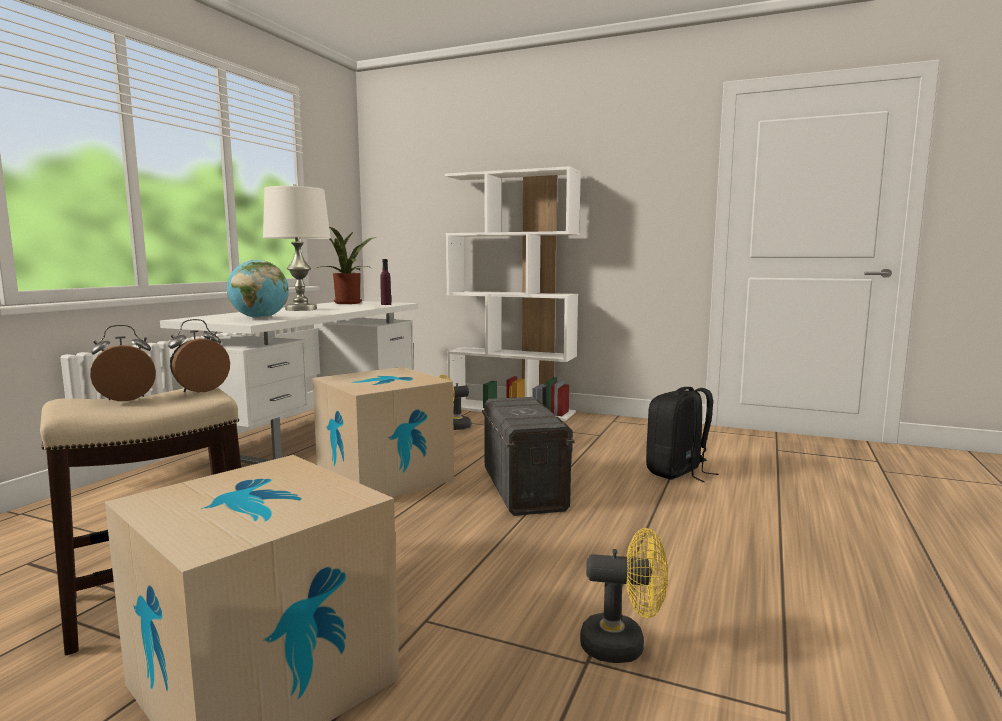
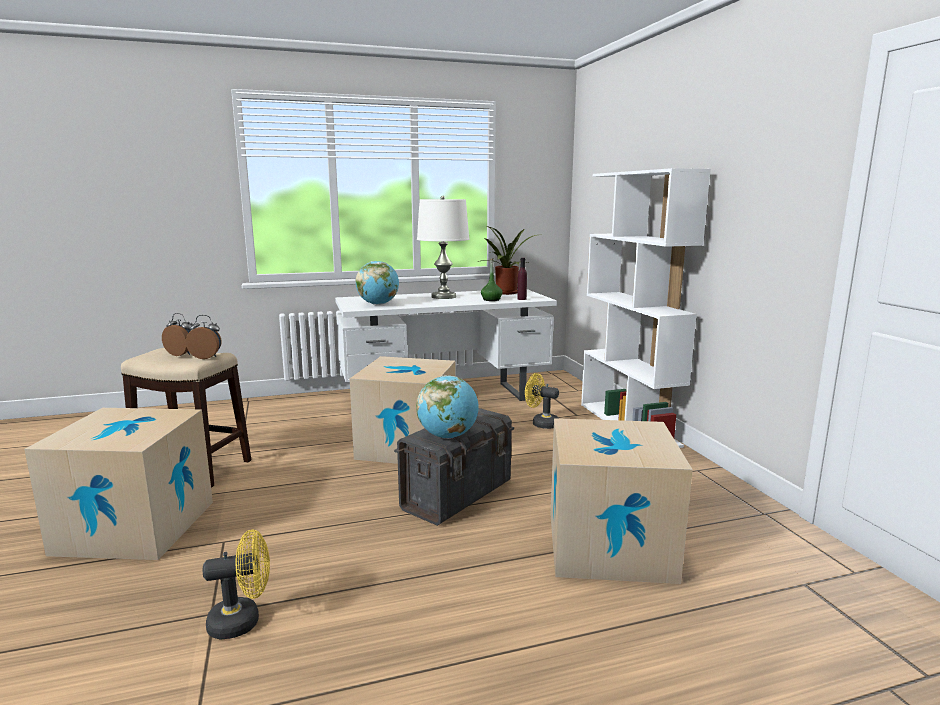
camera: 50 degrees right, 5 degrees up
yellow fan [580,528,668,663] -> yellow fan turned 75 degrees counterclockwise [203,530,270,640]
black backpack [646,387,718,482] -> cardboard box [550,418,693,584]
none -> globe [416,375,479,439]
none -> green bottle [481,259,502,301]

